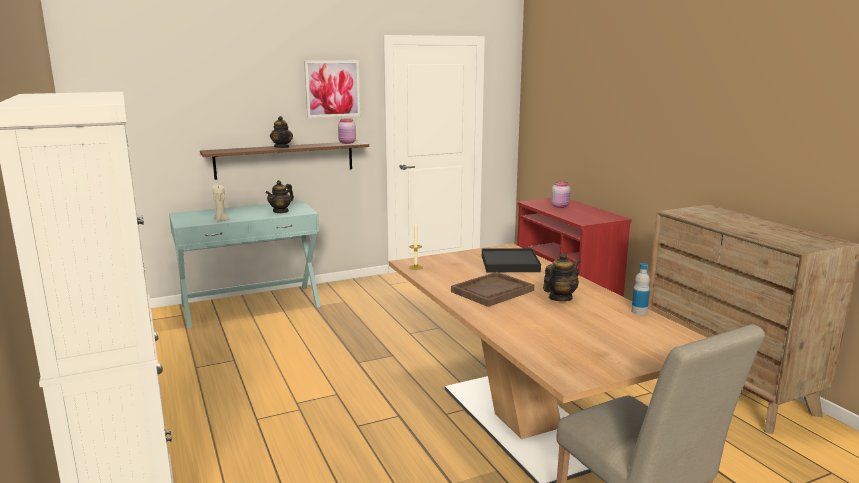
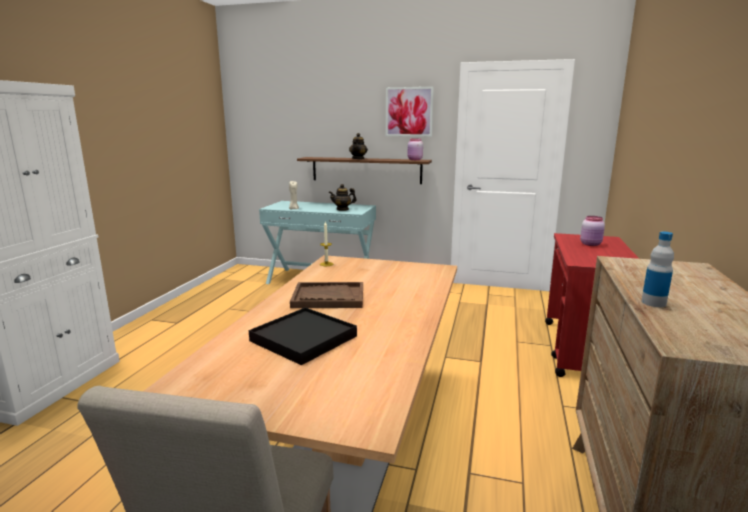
camera: 40 degrees right, 0 degrees up
black tray [482,248,541,272] -> black tray moved to [249,307,357,365]
teapot [543,253,580,301] -> none
bottle [631,263,650,315] -> bottle moved to [641,232,674,307]

